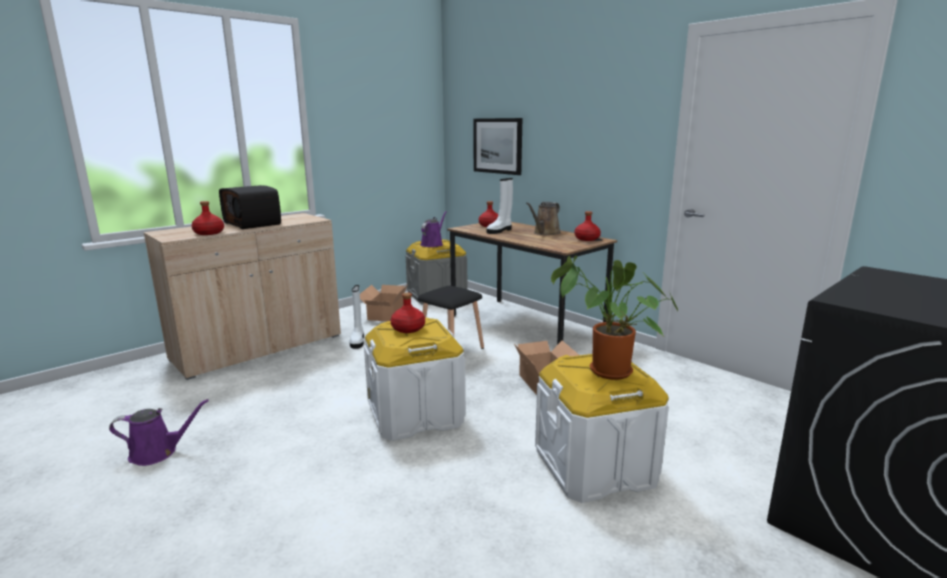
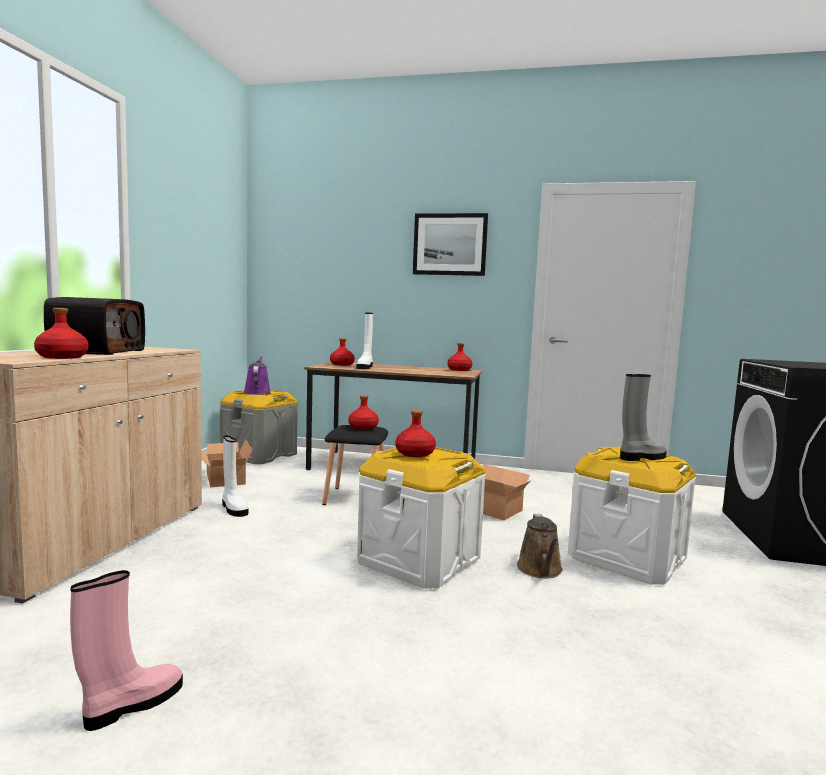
camera: 35 degrees left, 10 degrees down
purple watering can [109,399,209,466] -> pink boot [70,570,183,731]
radio [219,185,281,229] -> radio turned 105 degrees counterclockwise [44,297,145,355]
picture [473,118,522,175] -> picture moved to [413,213,488,276]
brown watering can [526,202,561,235] -> brown watering can moved to [517,514,563,578]
potted plant [551,256,678,380] -> grey boot [620,374,667,461]
none -> red bottle [348,395,379,430]

